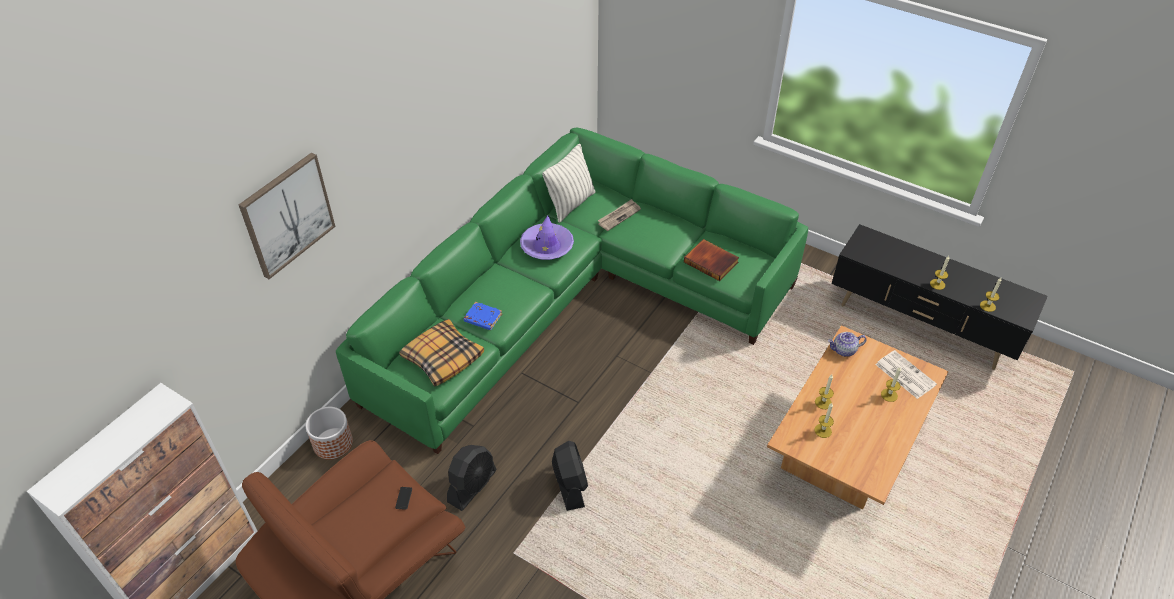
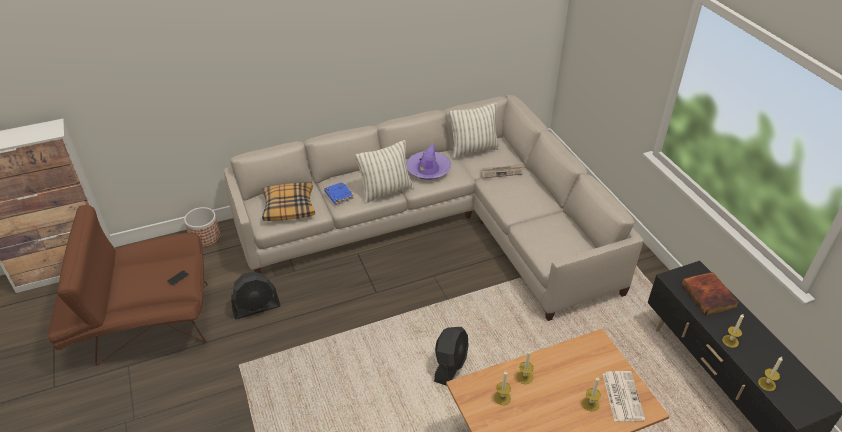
camera: 35 degrees right, 5 degrees down
picture [239,152,336,279] -> none
green sofa [336,127,808,454] -> beige sofa [224,95,644,321]
black fan [552,441,588,511] -> black fan moved to [434,327,469,386]
book [684,239,739,281] -> book moved to [681,272,739,315]
teapot [828,332,866,357] -> none
none -> pillow [355,140,414,204]

